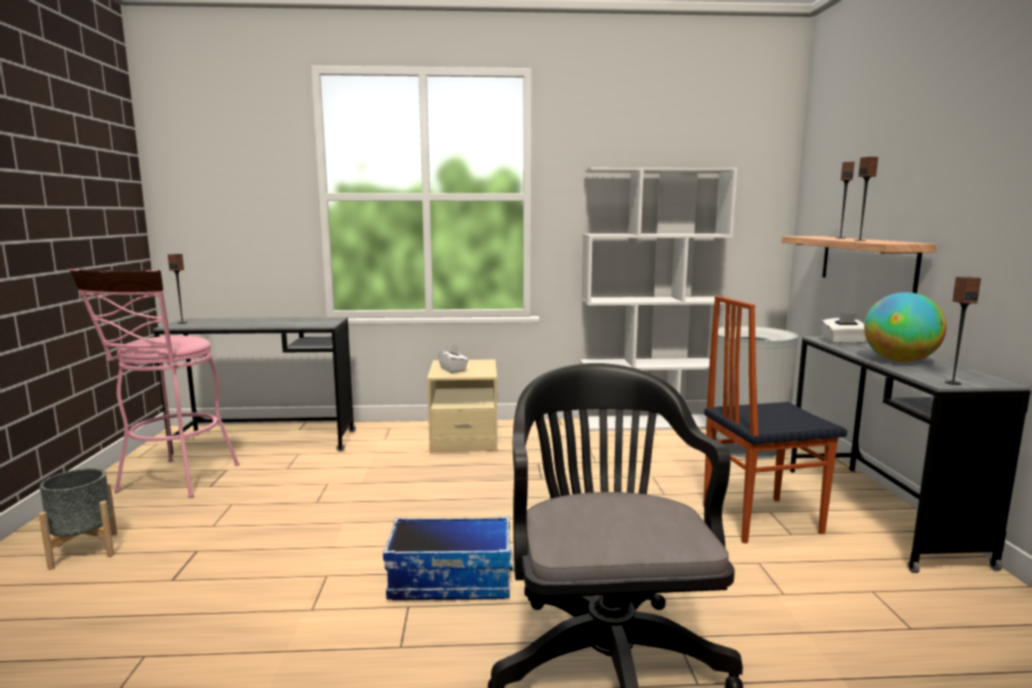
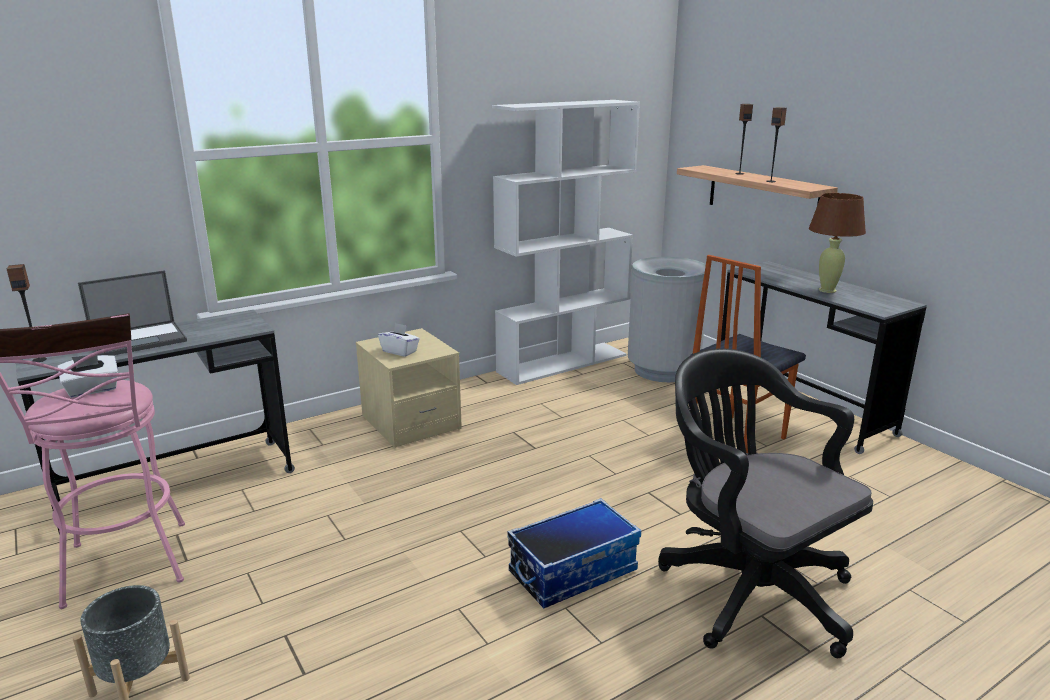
camera: 30 degrees left, 10 degrees up
white tissue box [821,313,866,344] -> white tissue box moved to [58,355,118,398]
globe [864,292,947,362] -> brown table lamp [809,193,866,293]
speaker [945,277,981,385] -> none
none -> laptop [78,270,187,356]

